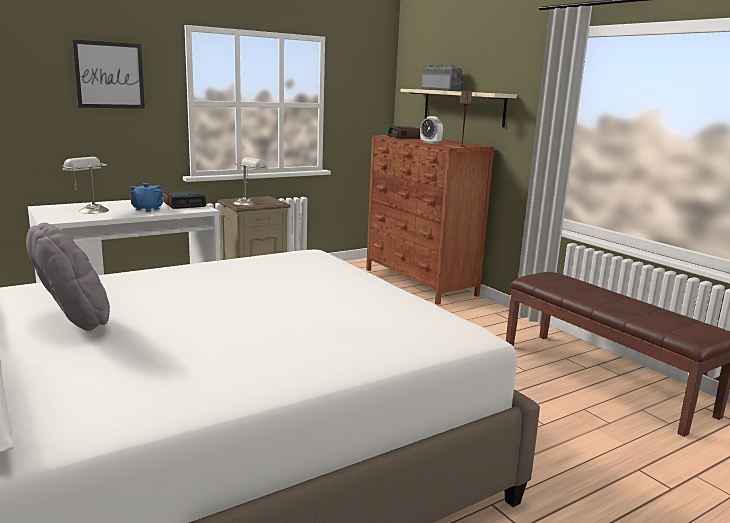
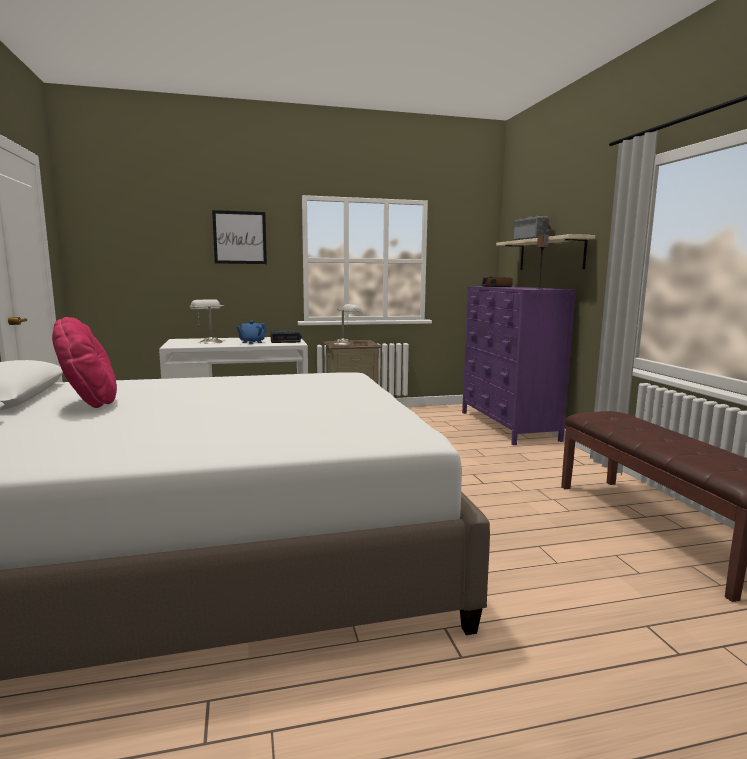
camera: 20 degrees right, 5 degrees down
grey pillow [26,223,110,331] -> pink pillow [52,317,117,408]
brown dresser [366,135,494,305] -> purple dresser [462,286,576,445]
alarm clock [420,116,443,144] -> none

